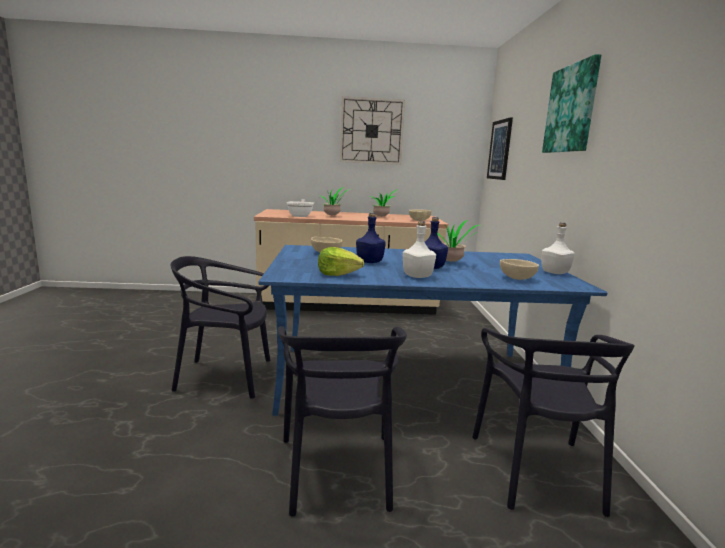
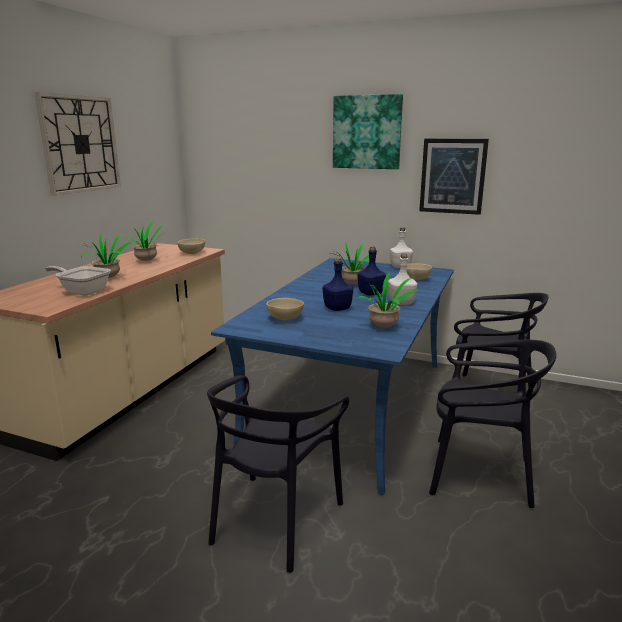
camera: 65 degrees left, 5 degrees up
lettuce [318,247,364,276] -> potted plant [358,273,420,328]
picture [487,117,513,180] -> picture moved to [419,139,489,215]

